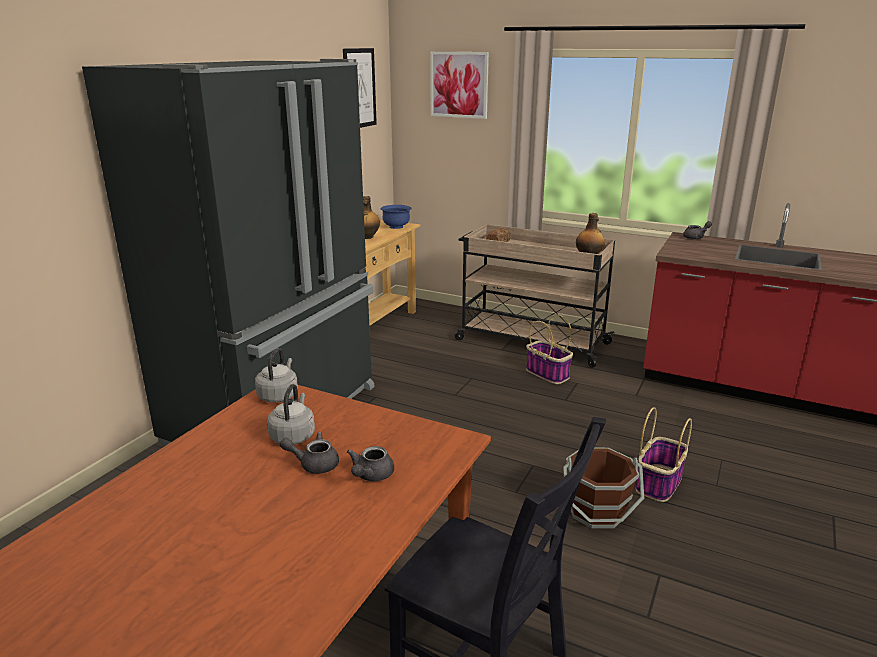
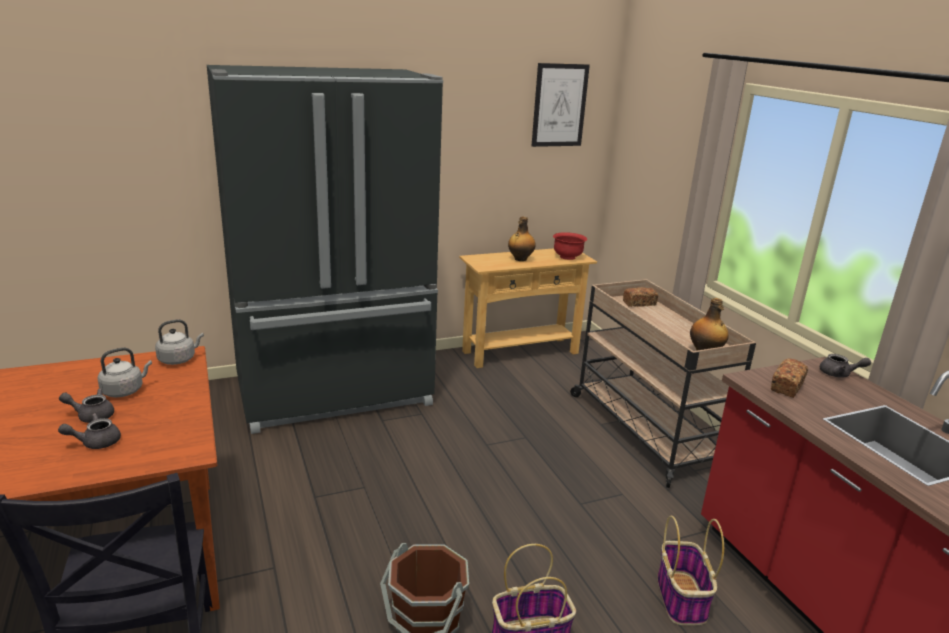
camera: 40 degrees right, 0 degrees up
grey teapot [280,432,339,474] -> grey teapot turned 45 degrees counterclockwise [59,389,114,423]
blue bowl [381,205,412,229] -> red bowl [553,232,587,260]
picture [430,52,489,119] -> none
basket [526,314,573,384] -> basket moved to [657,516,724,625]
none -> bread [771,358,808,398]

